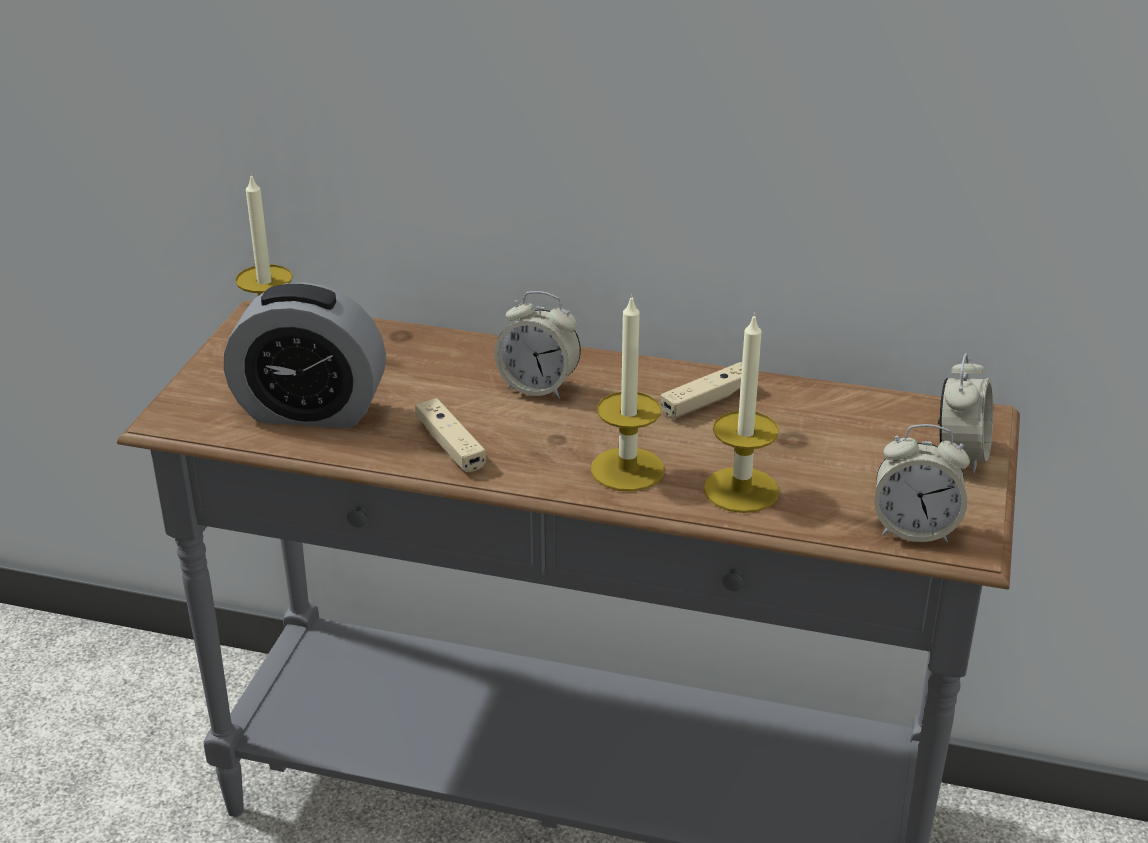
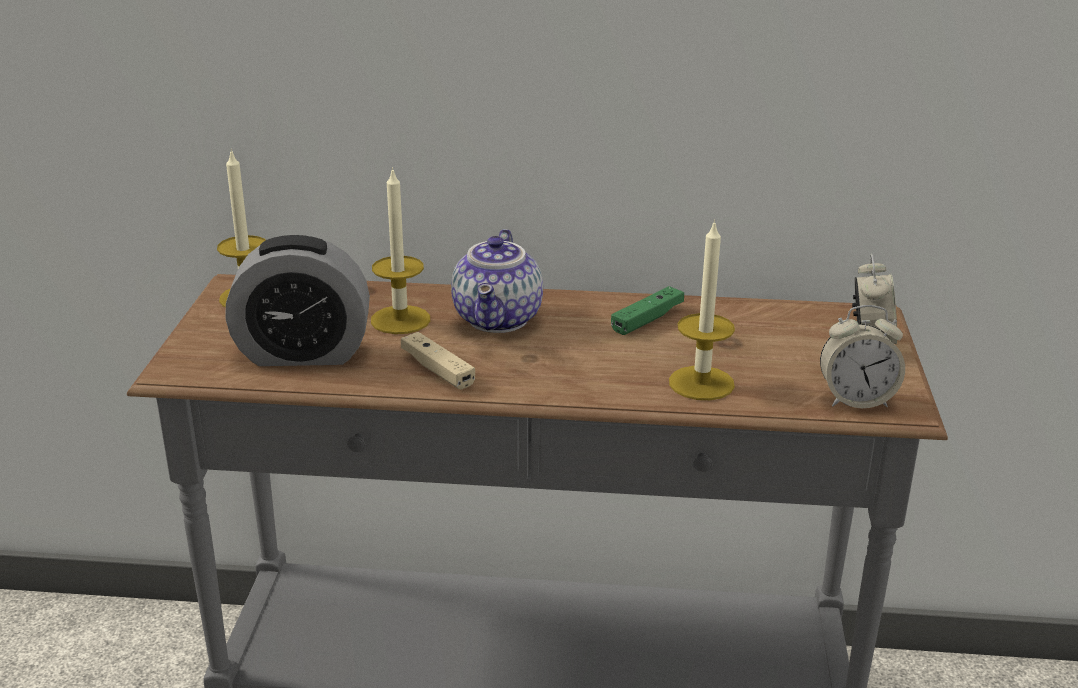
camera: 10 degrees left, 5 degrees down
alarm clock [494,291,581,399] -> teapot [451,229,543,333]
candle [591,294,664,492] -> candle moved to [371,167,430,334]
beige game controller [661,362,742,419] -> green game controller [611,286,684,335]

